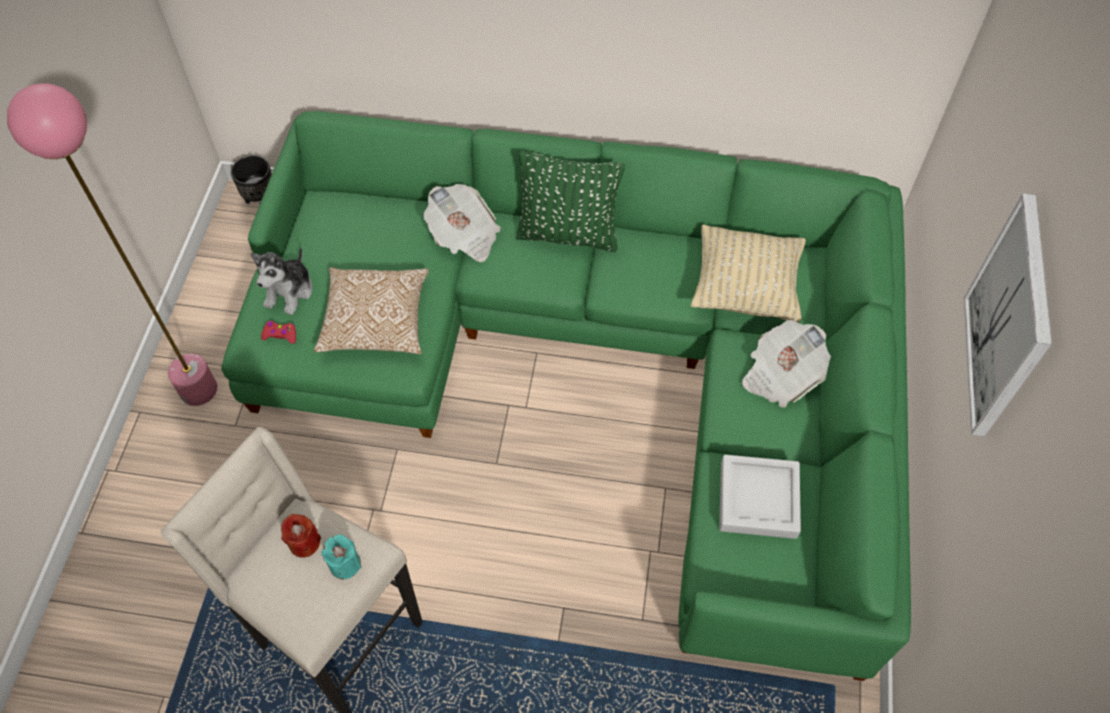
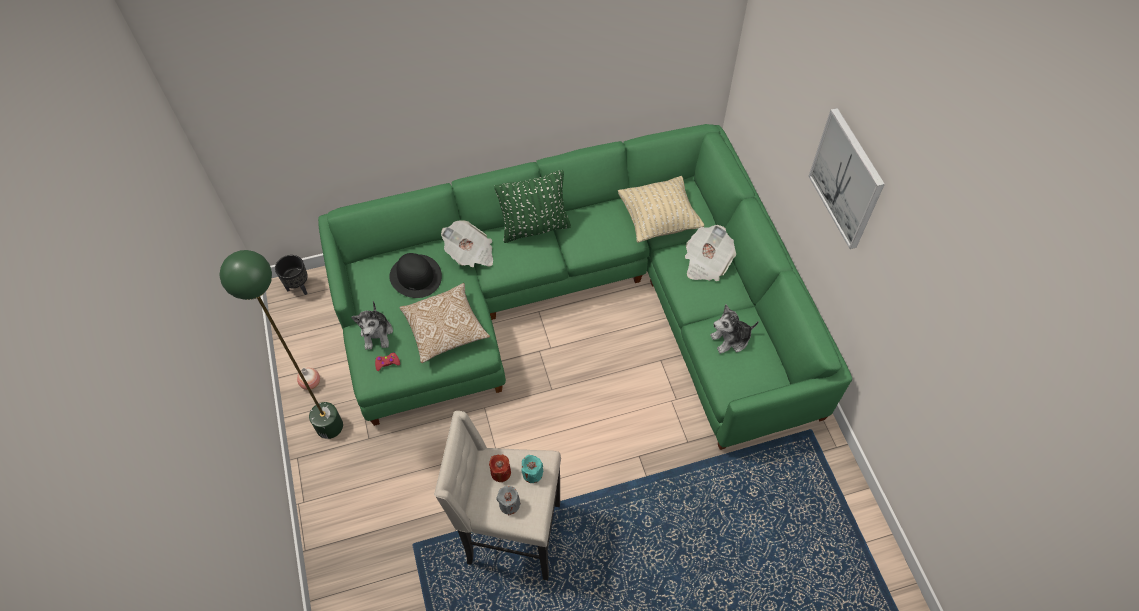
camera: 25 degrees left, 0 degrees up
pink floor lamp [7,83,217,406] -> green floor lamp [219,250,343,439]
grey tray [719,455,801,539] -> plush toy [710,304,759,354]
none -> vase [297,368,320,390]
none -> black hat [389,253,442,298]
none -> grey candle [496,486,521,516]

